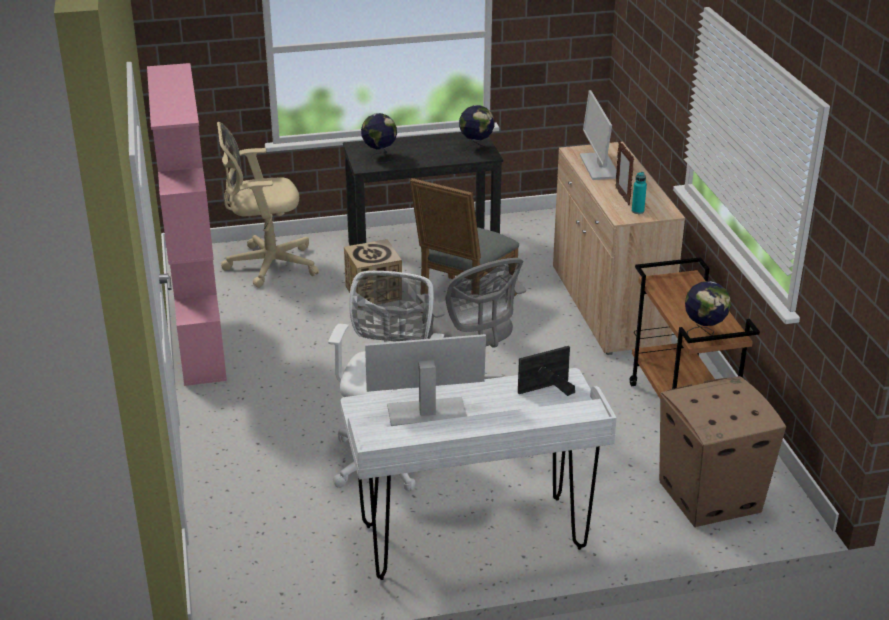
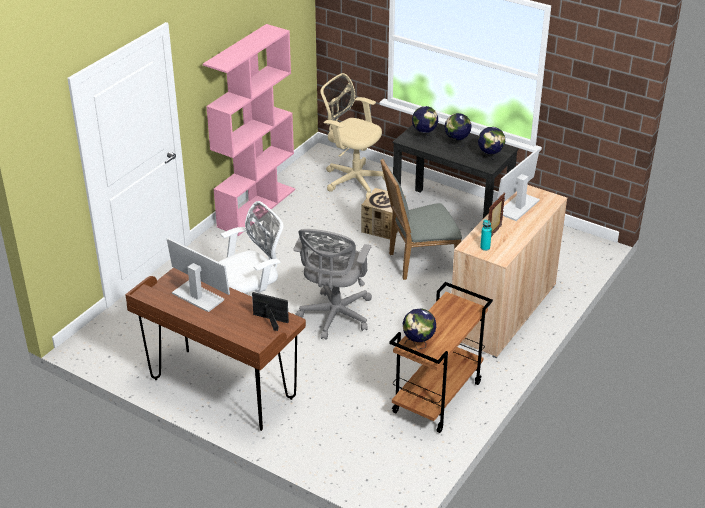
camera: 45 degrees right, 5 degrees up
white desk [341,368,617,580] -> brown desk [125,268,306,431]
cardboard box [659,376,786,527] -> none
none -> globe [445,113,471,148]

